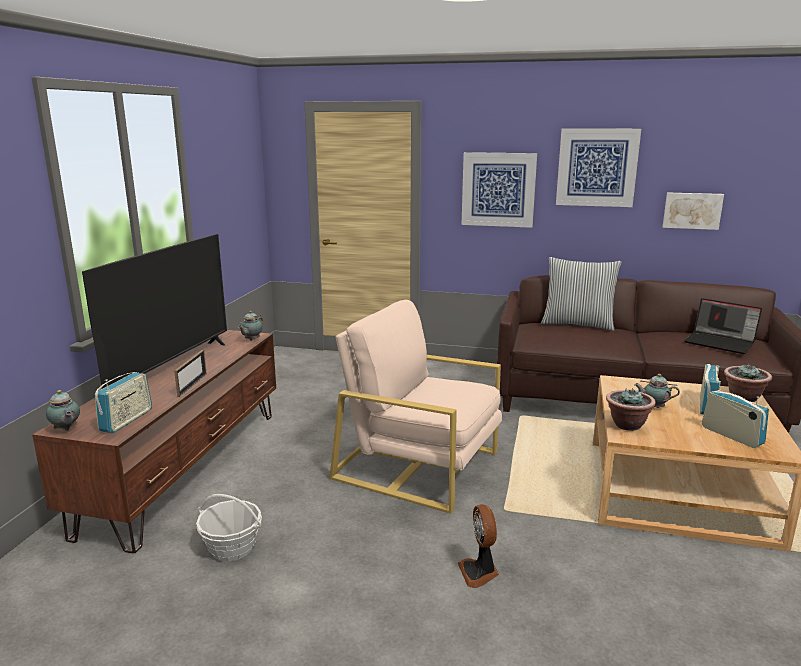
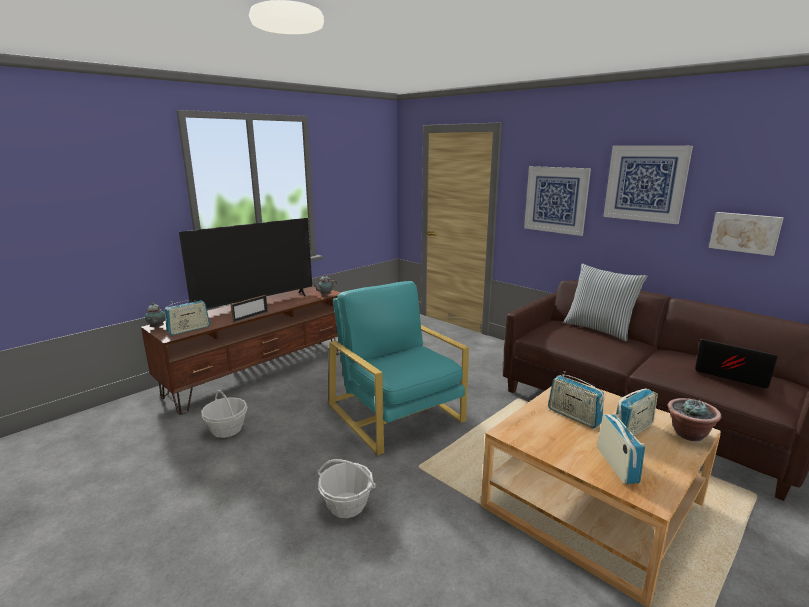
camera: 30 degrees right, 0 degrees up
beige armchair [329,300,502,514] -> turquoise armchair [329,281,469,455]
fan [458,504,499,588] -> basket [317,459,376,518]
potted plant [606,388,656,431] -> none
teapot [634,374,680,408] -> radio [548,371,605,428]
laptop [684,298,762,354] -> laptop turned 150 degrees clockwise [695,339,778,388]

